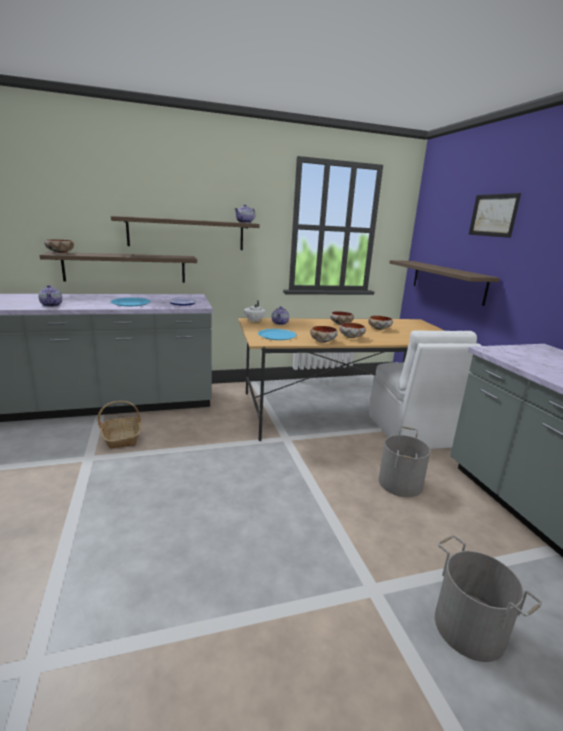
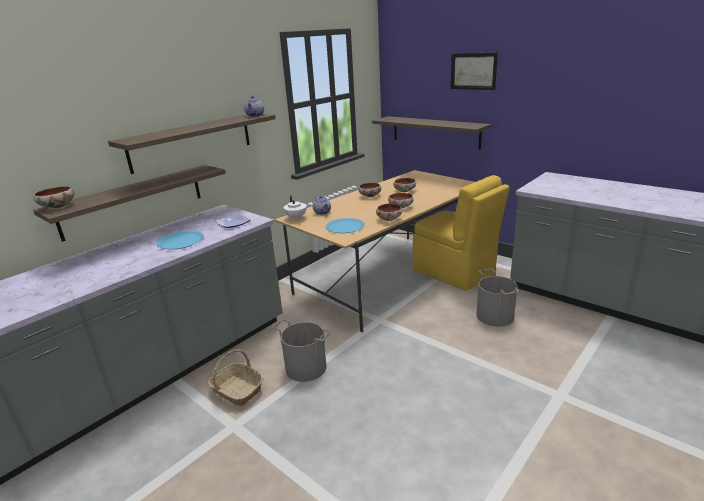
camera: 30 degrees left, 5 degrees up
teapot [38,285,62,307] -> none
white chair [369,330,482,449] -> yellow chair [413,175,510,291]
grey bucket [435,535,542,662] -> grey bucket moved to [273,319,331,382]

